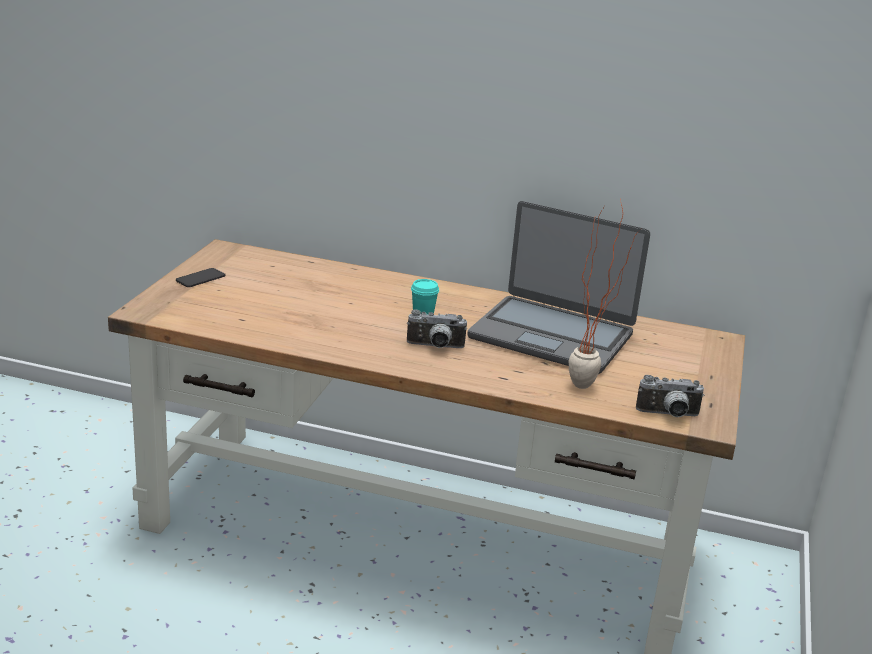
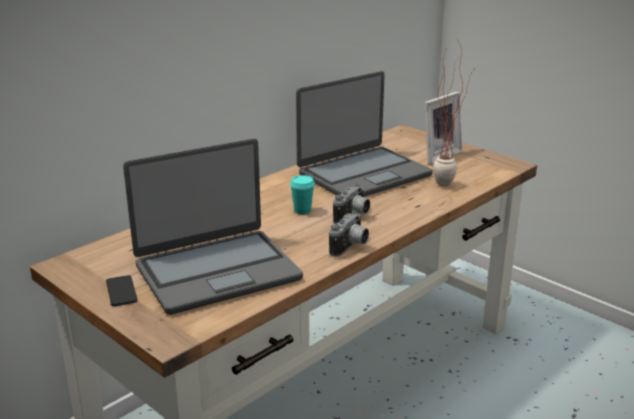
camera: 60 degrees left, 0 degrees up
camera [636,375,705,417] -> camera moved to [329,211,369,257]
none -> laptop [123,139,303,315]
none -> picture frame [424,91,462,164]

